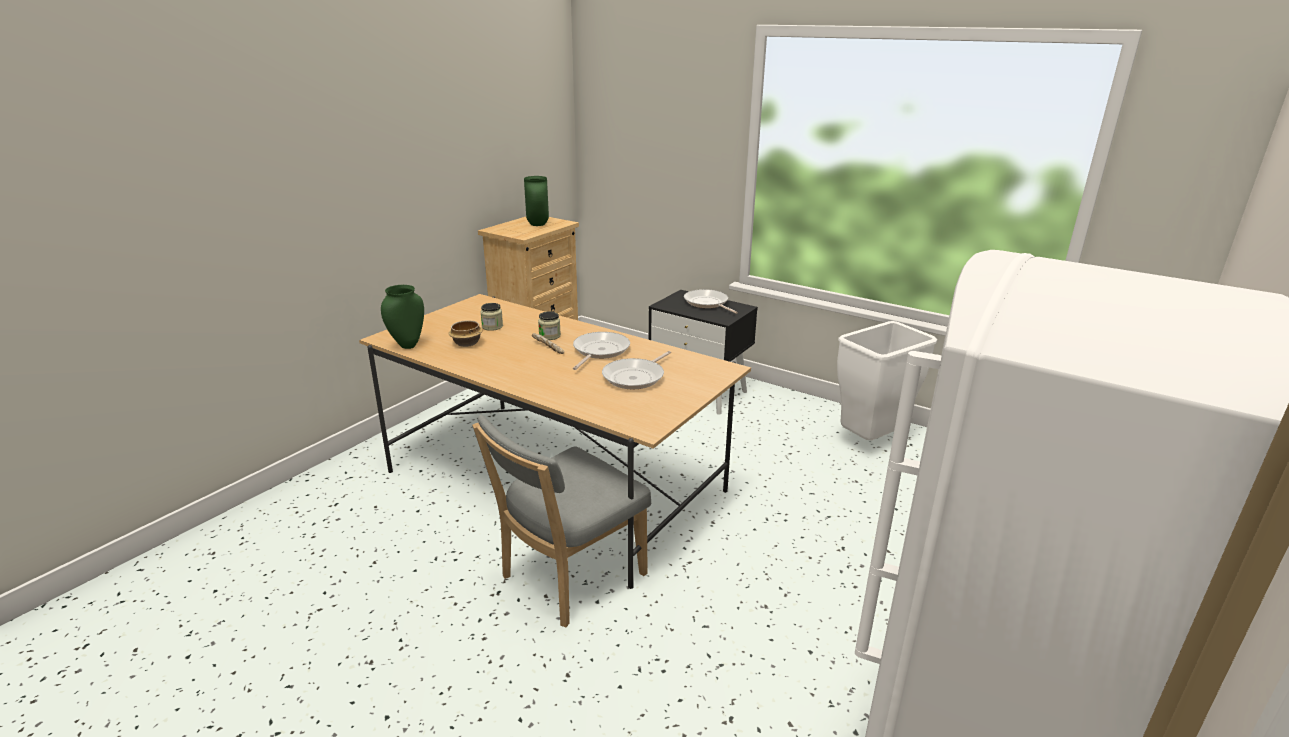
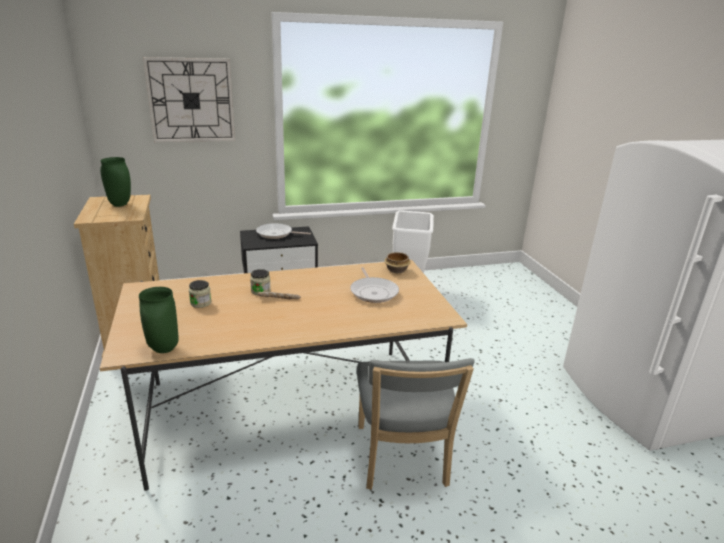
camera: 50 degrees left, 0 degrees up
bowl [449,320,483,347] -> bowl moved to [384,252,411,273]
frying pan [573,332,630,370] -> none
none -> wall clock [143,57,235,142]

